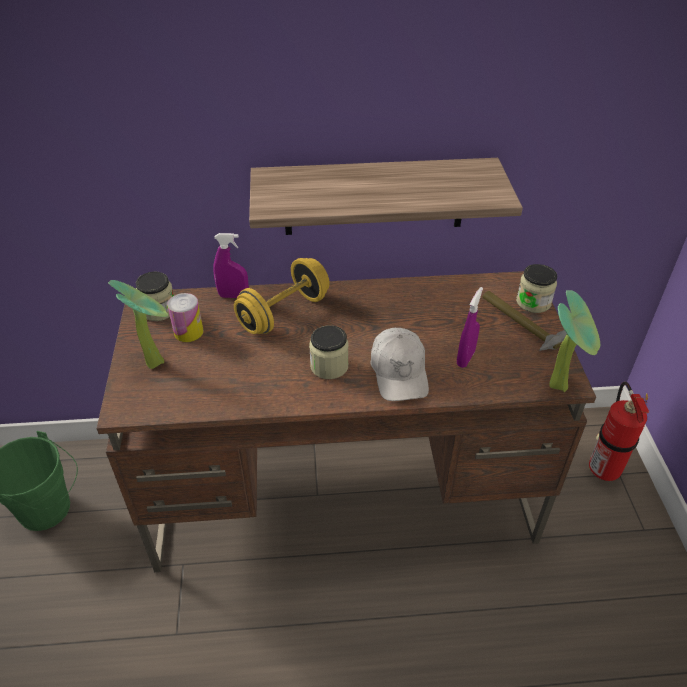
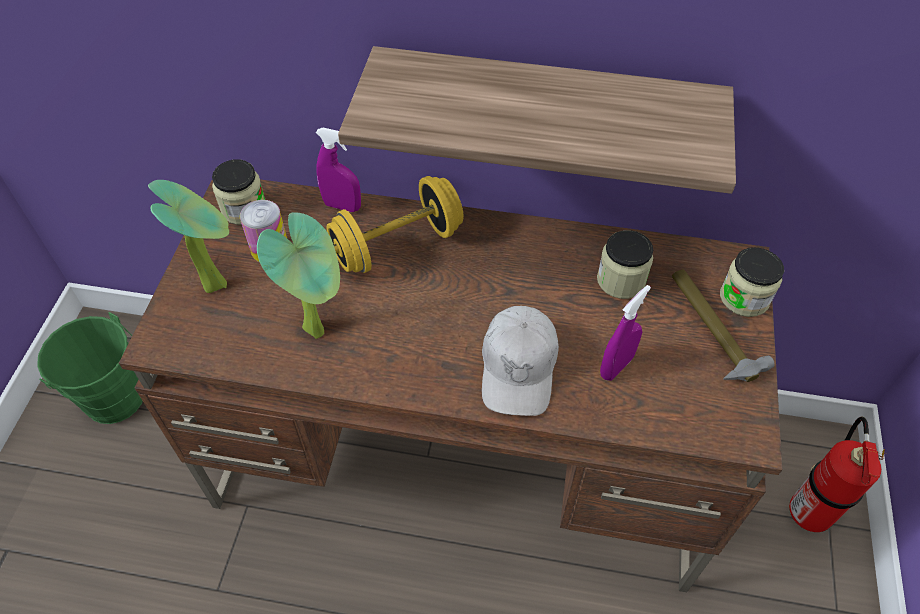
camera: 15 degrees right, 10 degrees up
jar [309,326,349,379] -> jar moved to [597,230,653,299]
potted plant [549,290,600,392] -> potted plant moved to [257,212,340,339]

